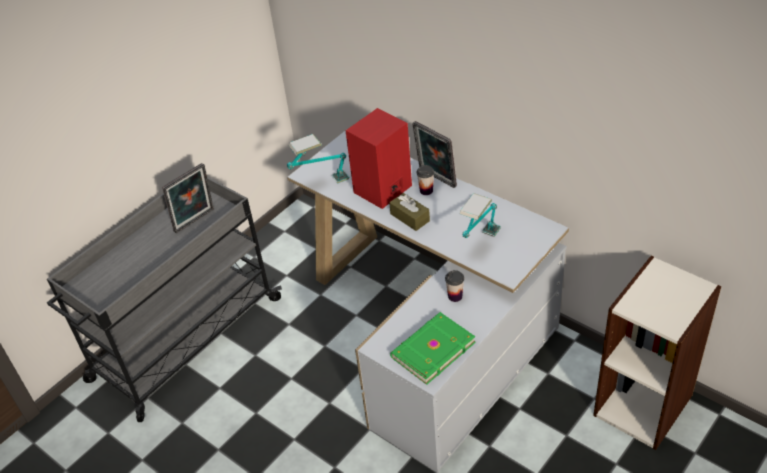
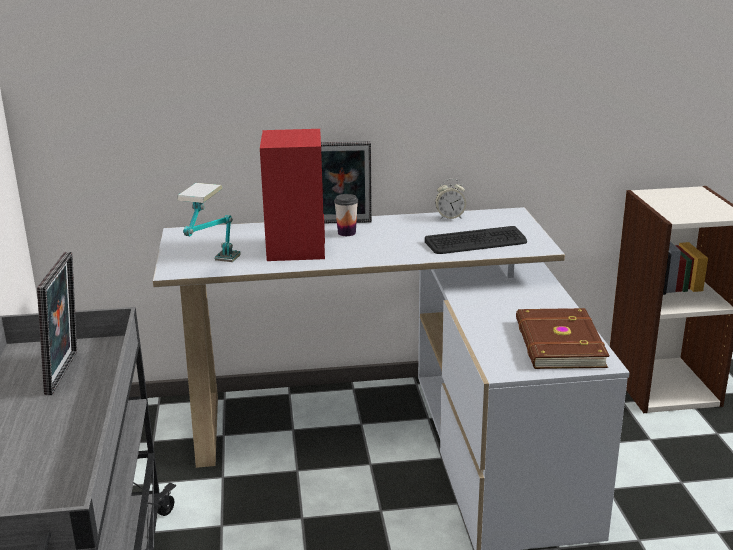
camera: 50 degrees left, 20 degrees down
brown tissue box [389,193,430,231] -> none
green book [390,312,476,385] -> brown book [516,308,610,369]
cup [445,270,464,302] -> none
table lamp [460,193,501,238] -> keyboard [425,226,527,254]
none -> alarm clock [435,179,466,219]

